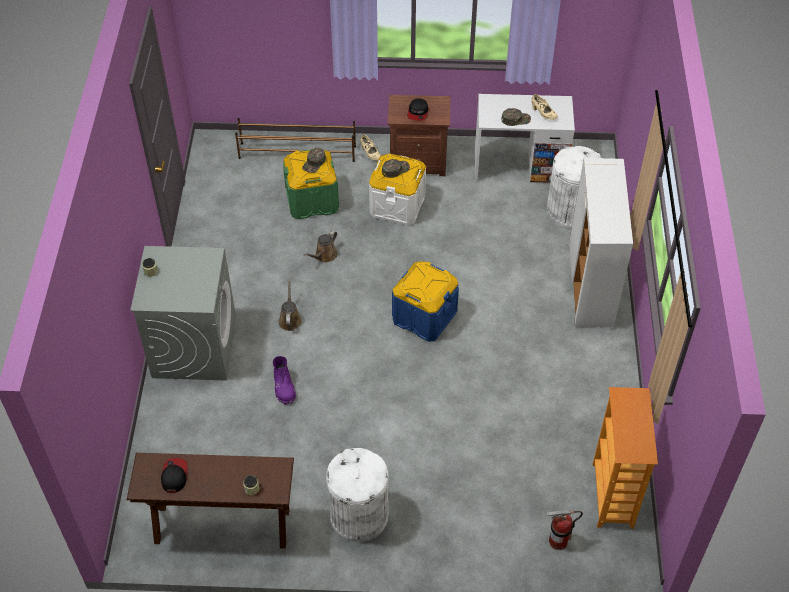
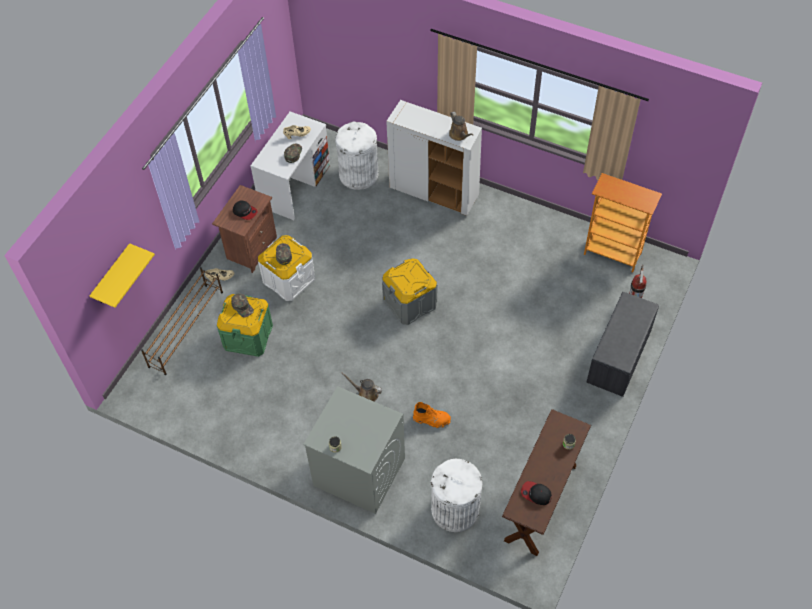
camera: 65 degrees left, 5 degrees up
purple boot [273,356,296,405] -> orange boot [413,402,451,428]
brown watering can [304,230,337,263] -> brown watering can moved to [449,112,473,141]
white trash can [326,448,389,542] -> white trash can moved to [431,459,482,532]
blue storage box [392,261,459,342] -> grey storage box [382,258,437,325]
none -> yellow shelf [89,243,155,308]
none -> grey bench [587,292,659,397]

